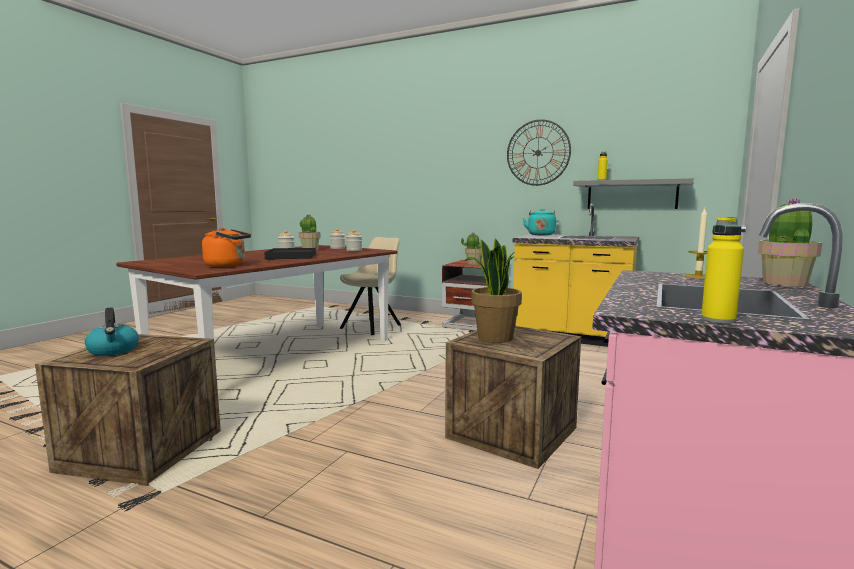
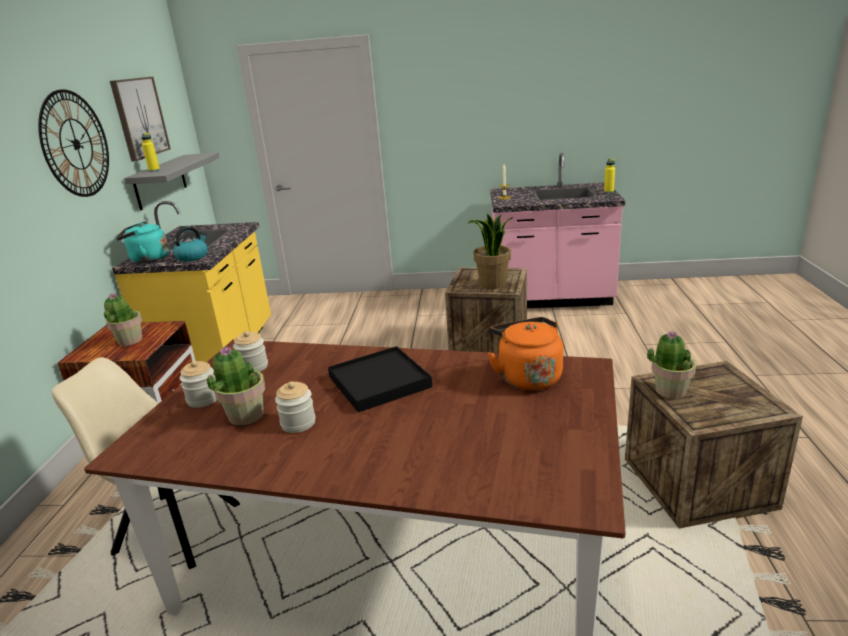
camera: 110 degrees left, 15 degrees up
kettle [85,307,139,356] -> kettle moved to [173,227,208,262]
potted plant [758,198,822,287] -> potted plant moved to [647,331,696,399]
none -> picture [110,77,171,162]

